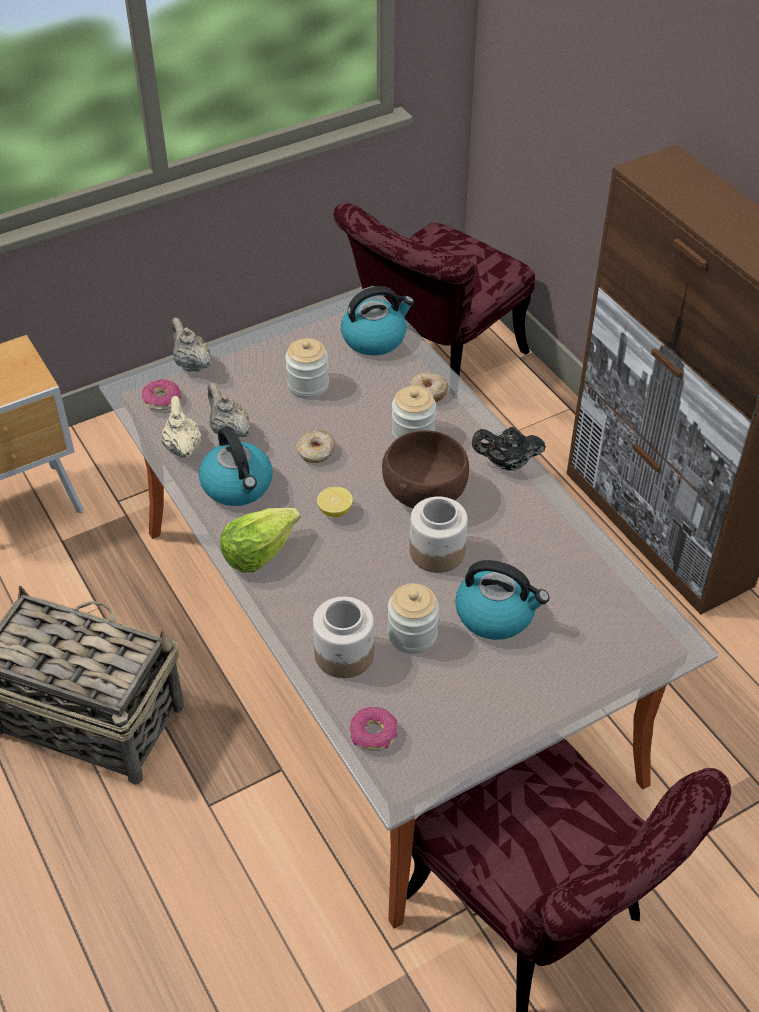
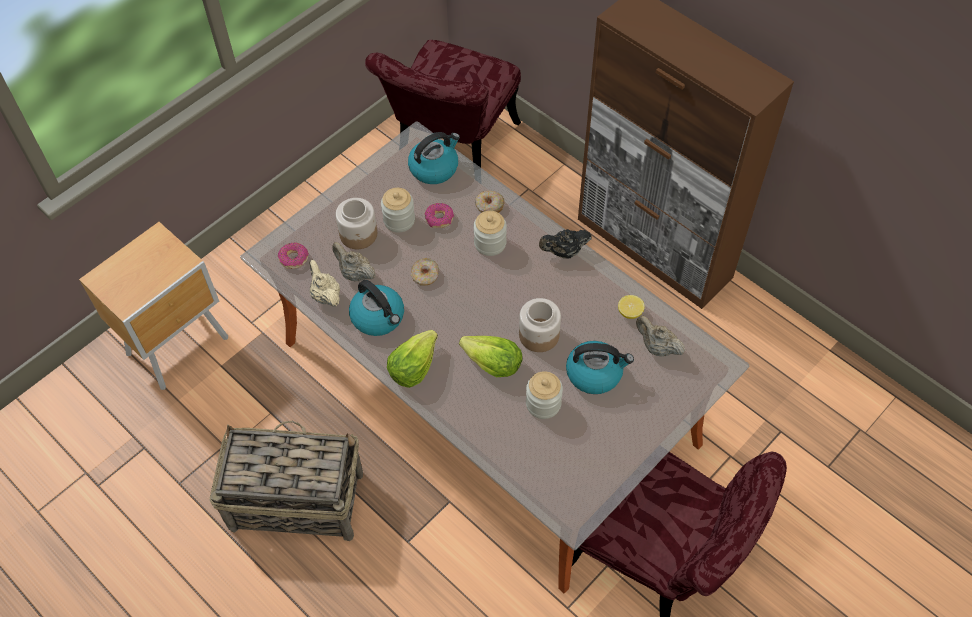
camera: 15 degrees left, 10 degrees up
beige teapot [171,318,211,372] -> beige teapot moved to [636,316,685,357]
jar [313,597,374,678] -> jar moved to [335,198,377,249]
lemon [317,487,353,517] -> lemon moved to [618,295,645,319]
donut [349,707,398,751] -> donut moved to [425,203,454,228]
brown bowl [382,430,469,508] -> none
none -> lettuce [459,336,523,377]

